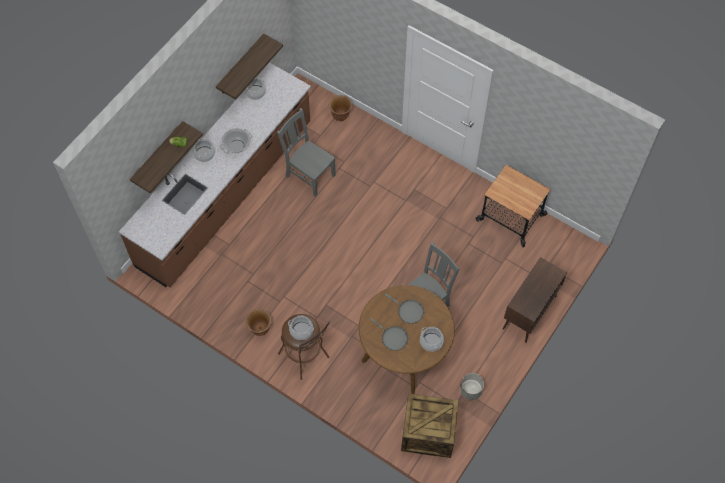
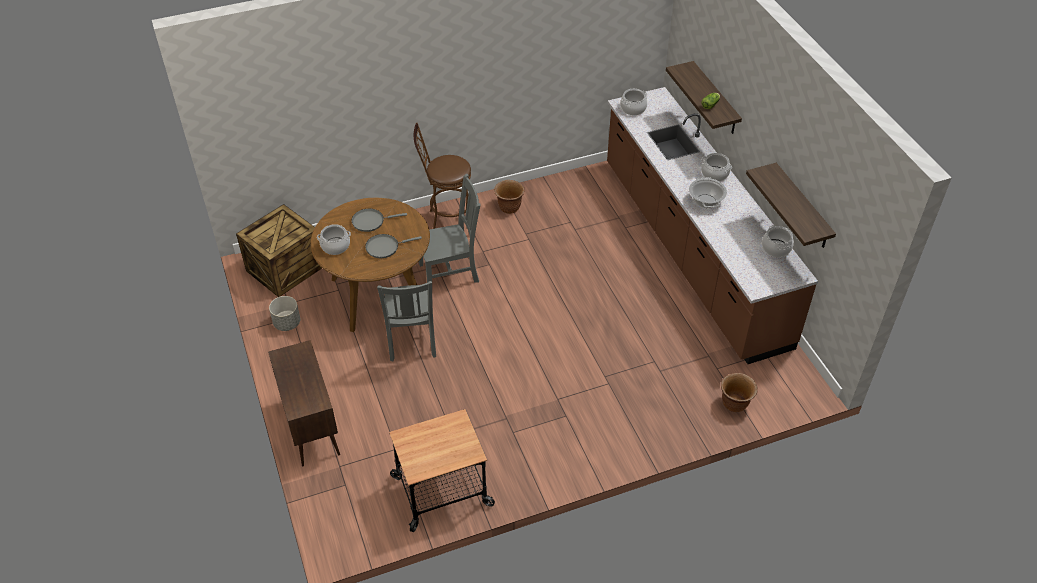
camera: 125 degrees right, 15 degrees down
grey chair [277,108,336,197] -> grey chair moved to [419,174,480,283]
cooking pot [288,316,314,340] -> cooking pot moved to [620,89,647,115]

